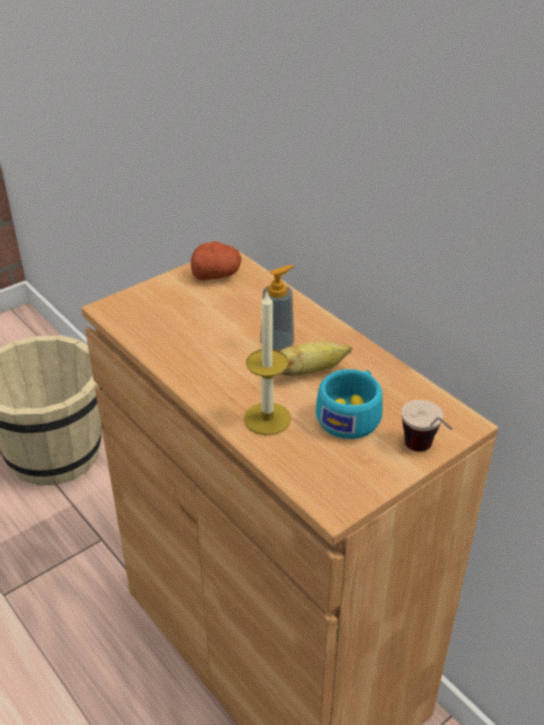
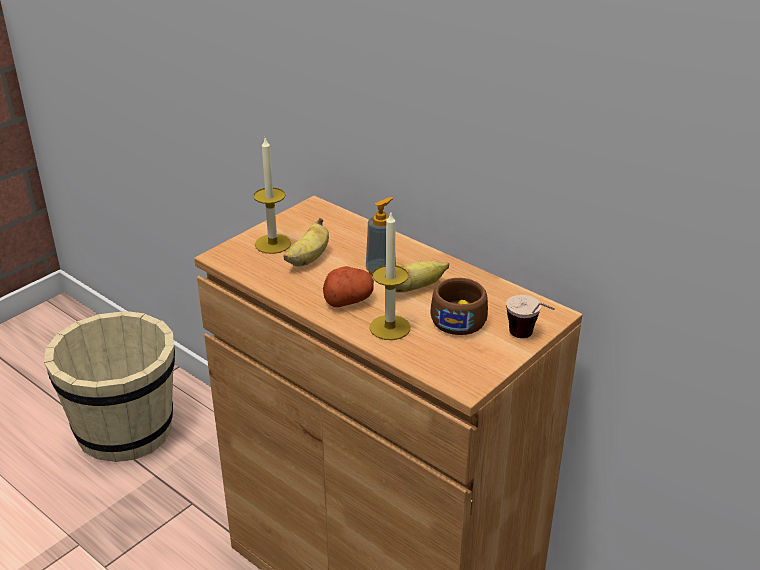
camera: 10 degrees left, 5 degrees down
potato [191,242,241,281] -> potato moved to [323,266,374,307]
turquoise cup [316,369,383,439] -> brown cup [430,278,488,335]
none -> candle [253,138,291,254]
none -> banana [283,218,329,266]

